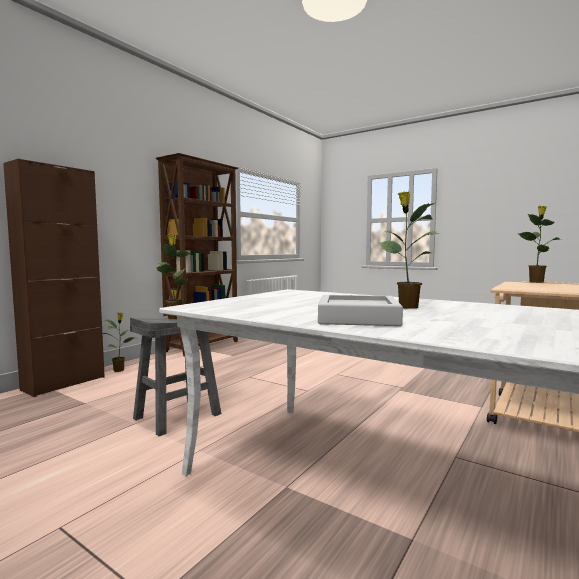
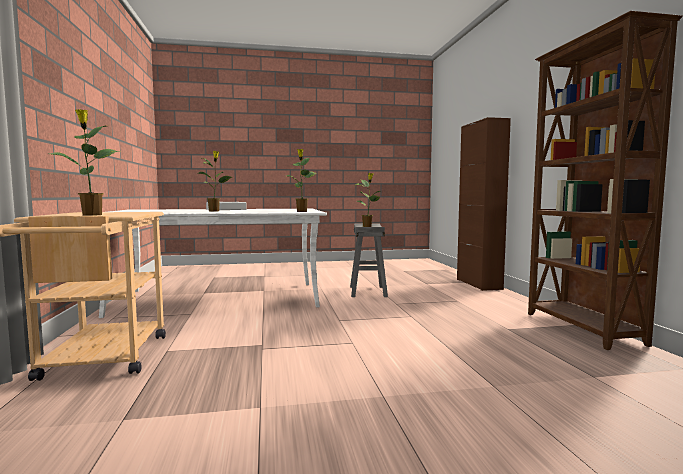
camera: 135 degrees right, 0 degrees up
potted plant [103,313,134,372] -> potted plant moved to [287,149,316,212]

